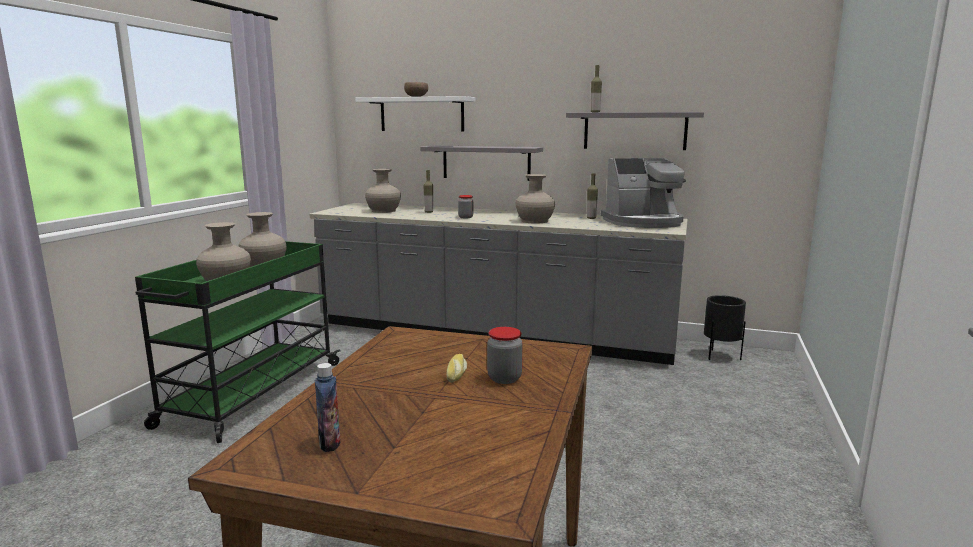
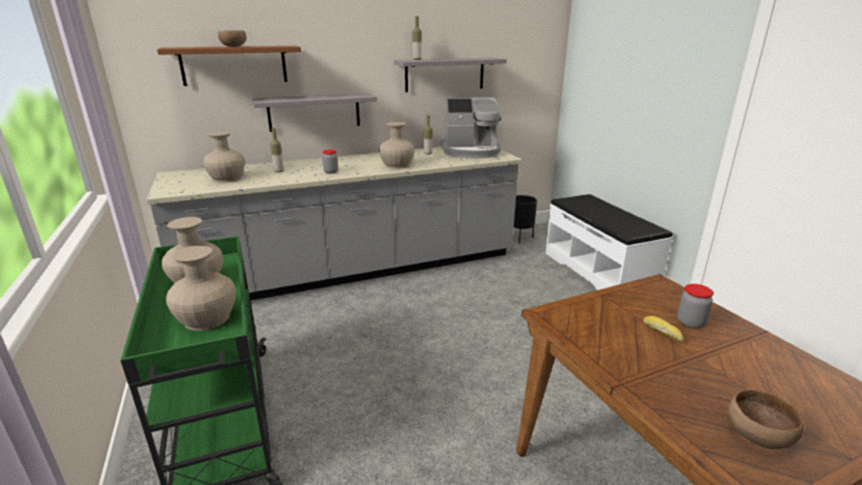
camera: 40 degrees left, 10 degrees up
bottle [315,363,340,452] -> brown bowl [728,389,804,449]
white shelf [355,96,476,131] -> brown shelf [157,46,301,86]
coffee machine [601,158,686,228] -> coffee machine turned 45 degrees clockwise [441,97,501,159]
none -> white bench [546,194,673,290]

